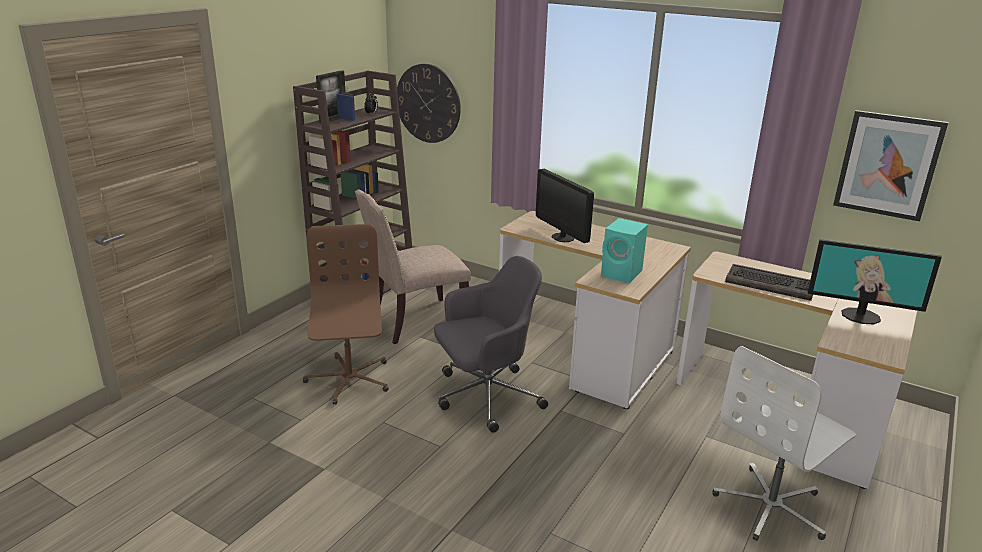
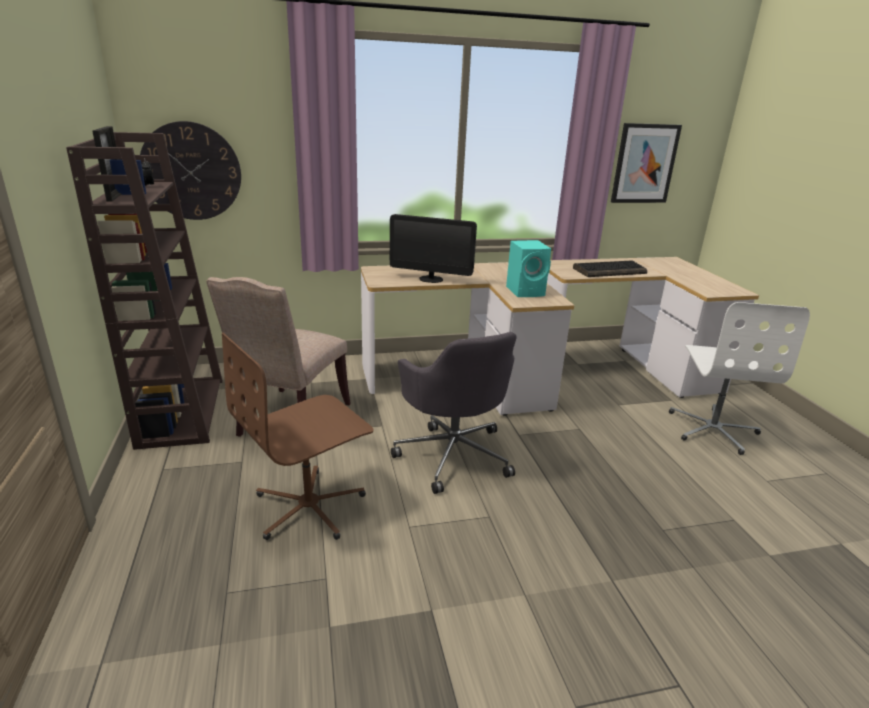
camera: 45 degrees left, 0 degrees up
brown office chair [303,224,389,405] -> brown office chair turned 75 degrees counterclockwise [222,333,374,540]
grey office chair [434,256,548,433] -> grey office chair turned 135 degrees clockwise [391,332,517,494]
monitor [808,239,942,324] -> none

